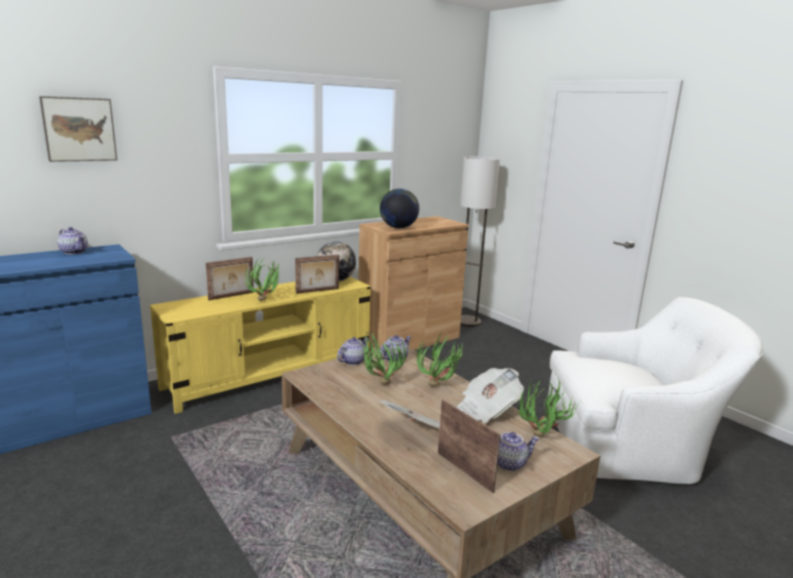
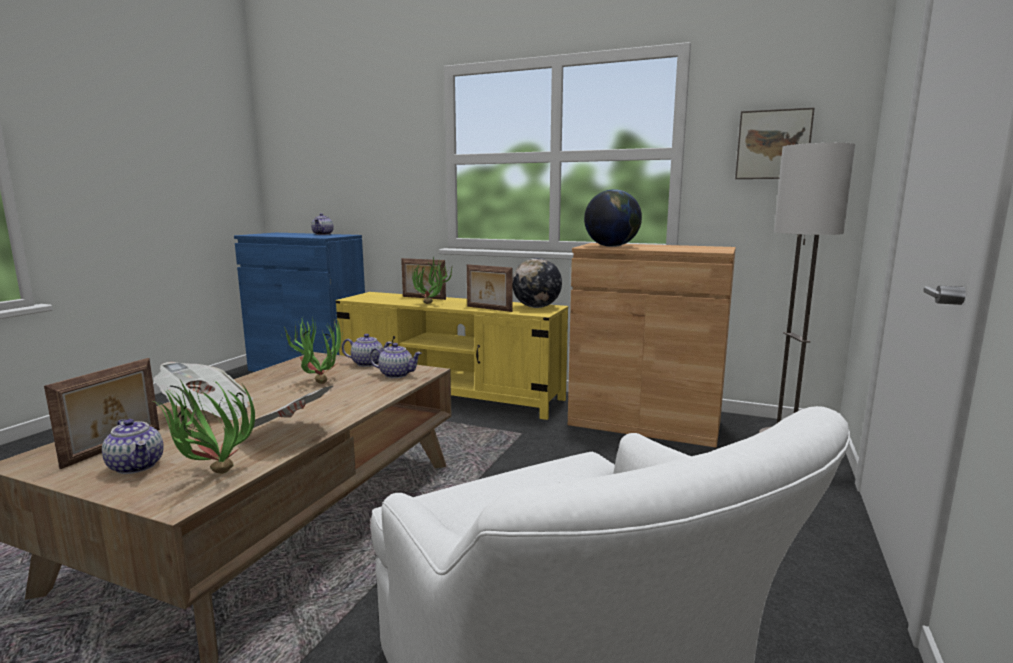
camera: 60 degrees right, 5 degrees down
picture [39,96,117,162] -> picture moved to [735,108,815,179]
potted plant [416,333,465,386] -> none

